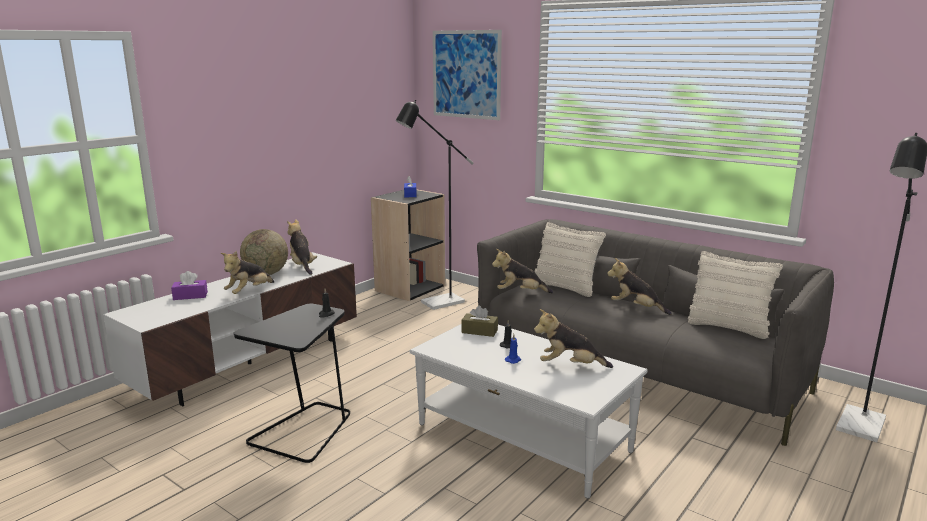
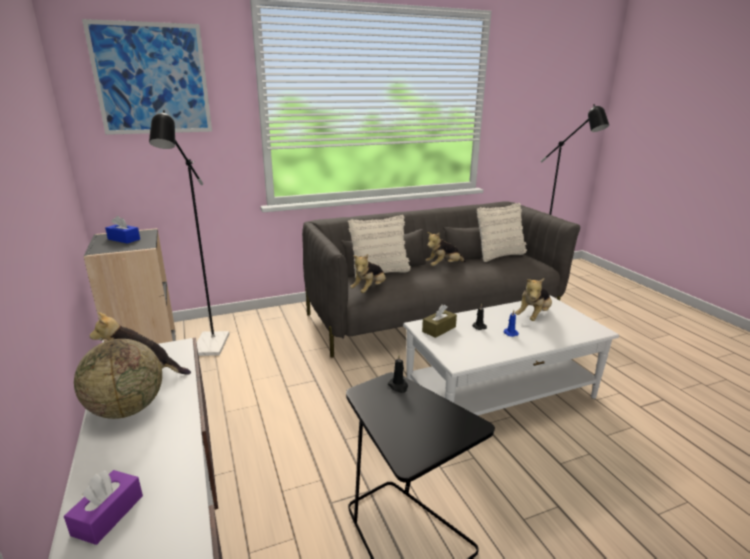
camera: 60 degrees left, 5 degrees up
plush toy [221,251,274,294] -> none

